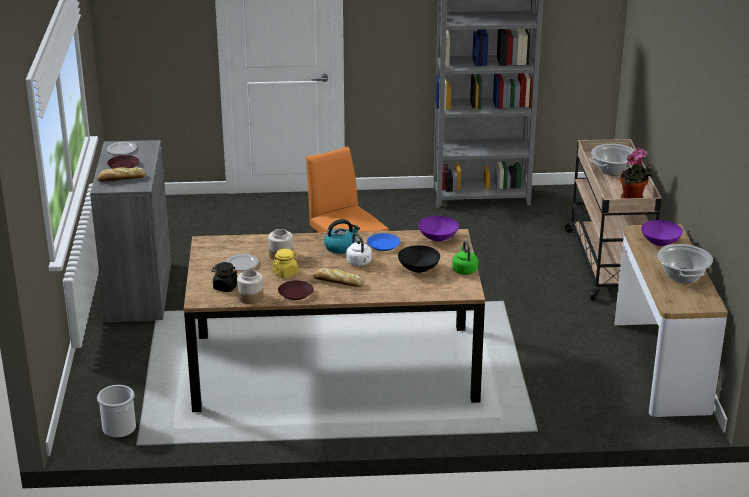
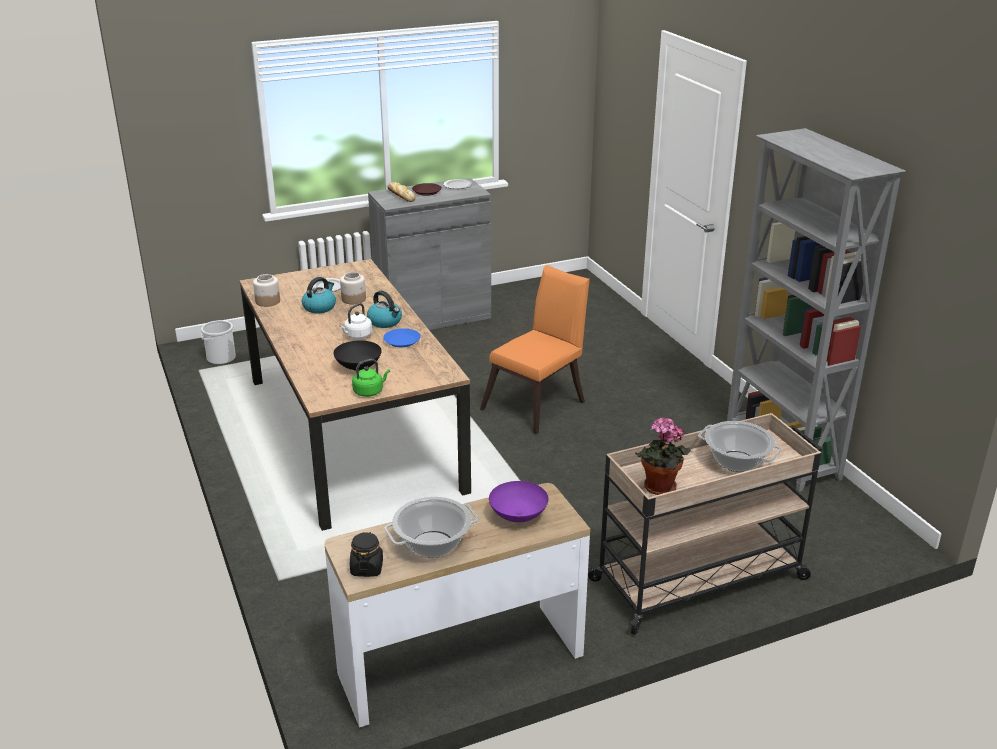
camera: 70 degrees right, 0 degrees up
black jar [211,262,238,292] -> black jar moved to [350,532,383,577]
yellow jar [273,249,298,278] -> kettle [302,277,336,314]
brown plate [278,280,313,300] -> none
bread [313,268,364,287] -> none
purple bowl [418,216,459,242] -> none

